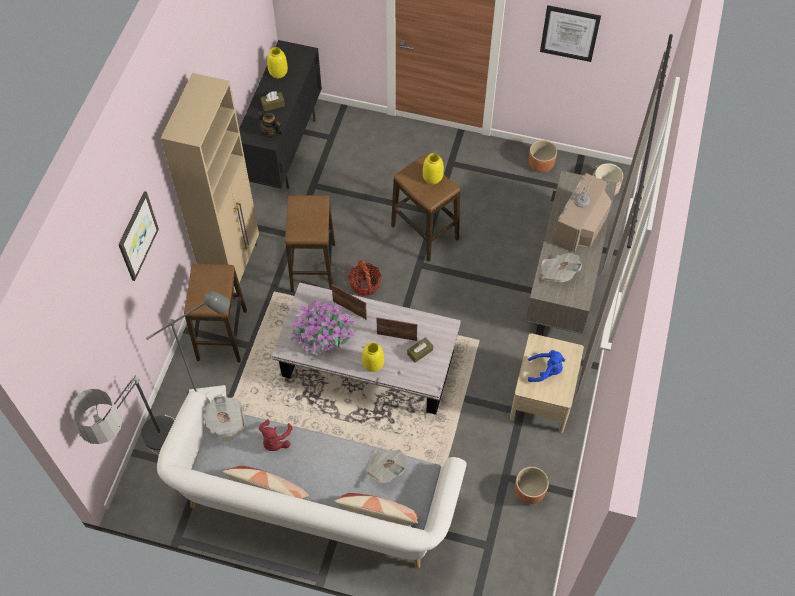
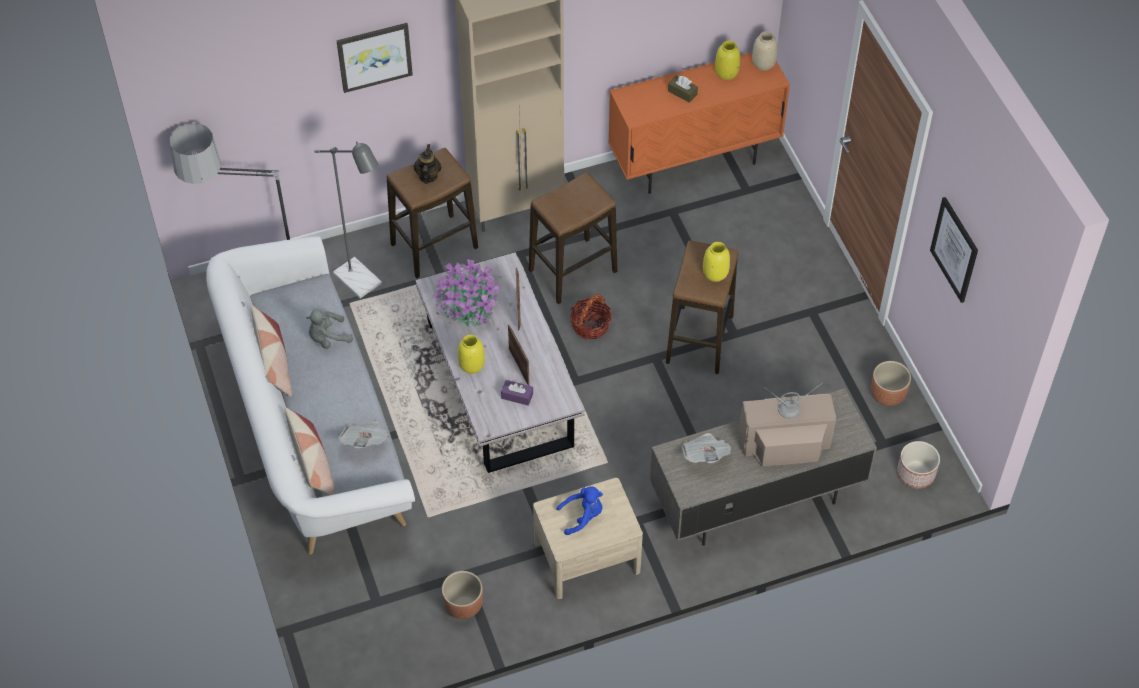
camera: 55 degrees right, 5 degrees down
newspaper [204,395,245,444] -> none
black cabinet [239,40,322,189] -> orange cabinet [608,53,790,194]
teapot [257,111,283,138] -> teapot moved to [413,144,442,184]
red plush toy [259,419,293,451] -> grey plush toy [306,309,353,349]
brown tissue box [407,337,433,363] -> purple tissue box [501,380,533,406]
blue plush toy [528,350,565,382] -> blue plush toy turned 75 degrees counterclockwise [557,486,603,535]
none -> beige vase [752,31,778,71]

